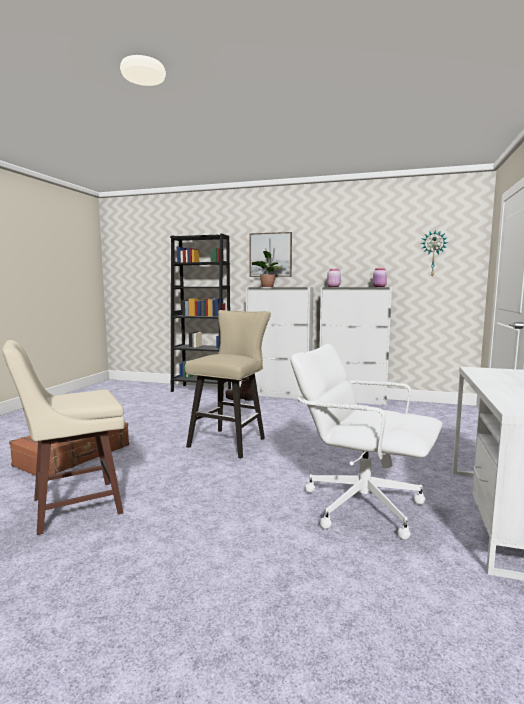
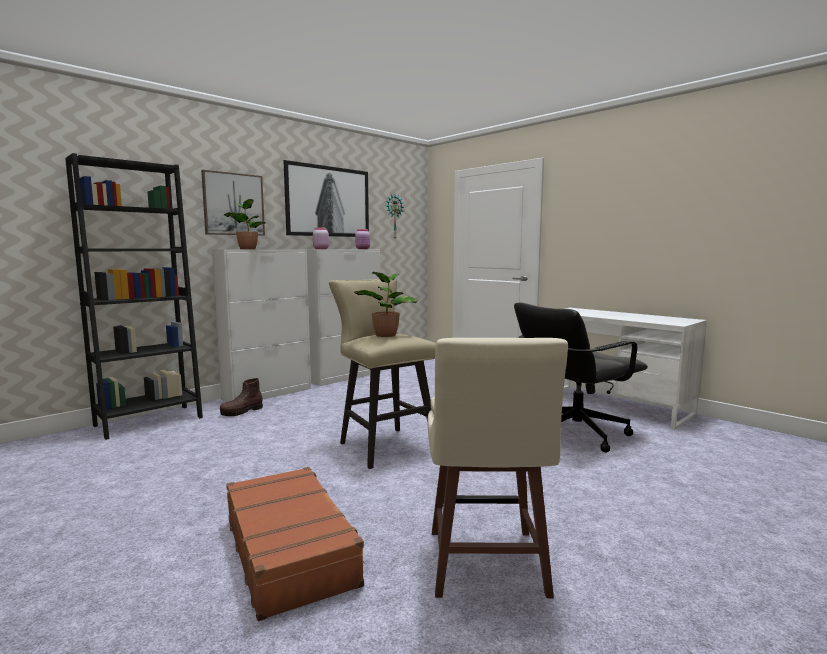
camera: 60 degrees left, 0 degrees up
white office chair [290,344,442,540] -> black office chair [514,303,648,453]
none -> picture [283,160,369,237]
none -> potted plant [354,272,418,337]

